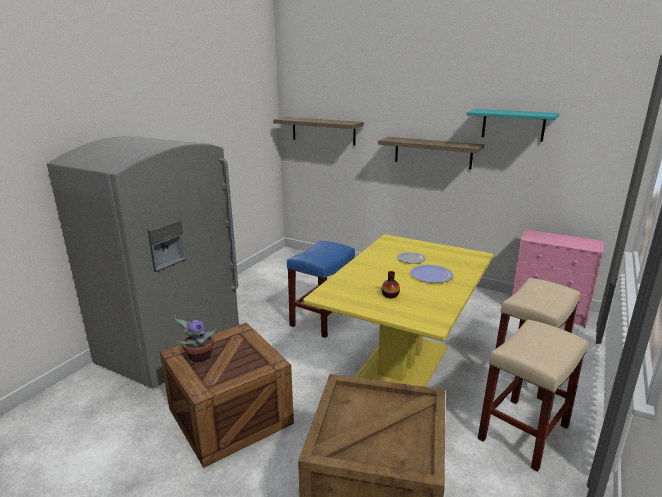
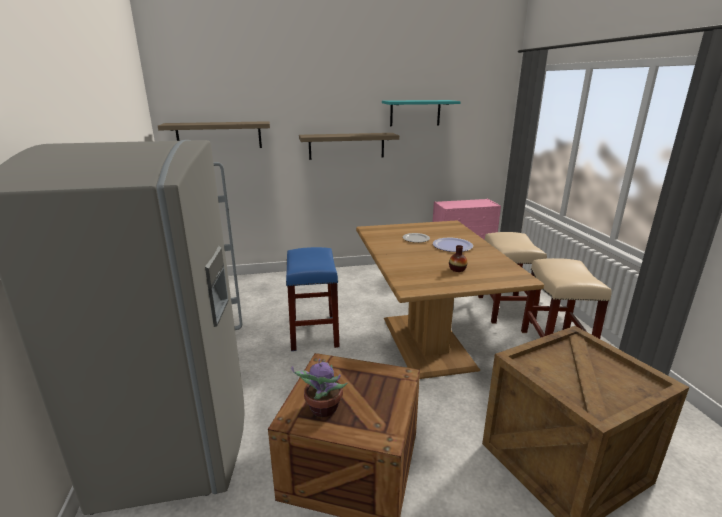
camera: 40 degrees left, 0 degrees up
yellow dining table [303,234,493,387] -> brown dining table [356,221,544,379]

